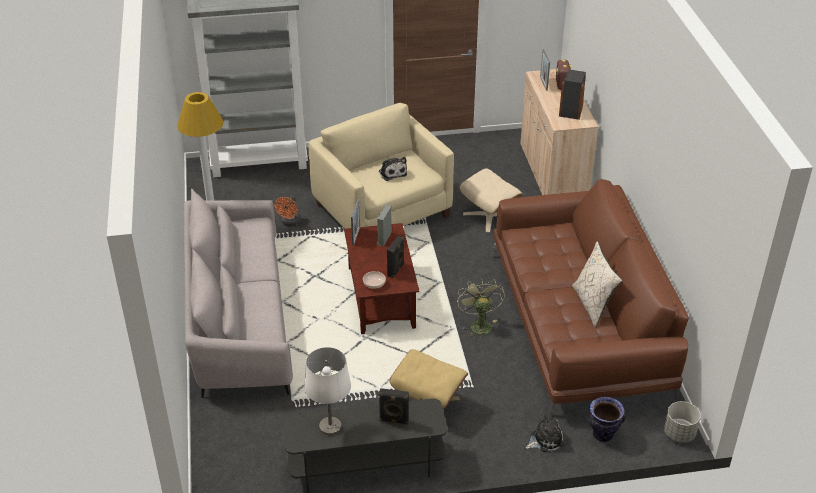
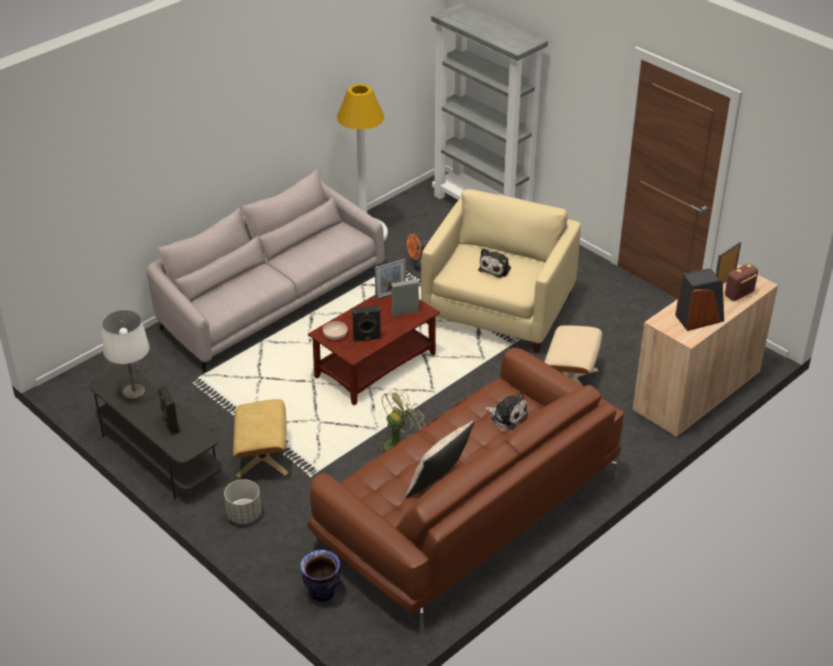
camera: 55 degrees right, 0 degrees up
plush toy [526,413,565,452] -> plush toy moved to [485,391,528,429]
grey planter [664,401,701,443] -> grey planter moved to [224,479,261,524]

